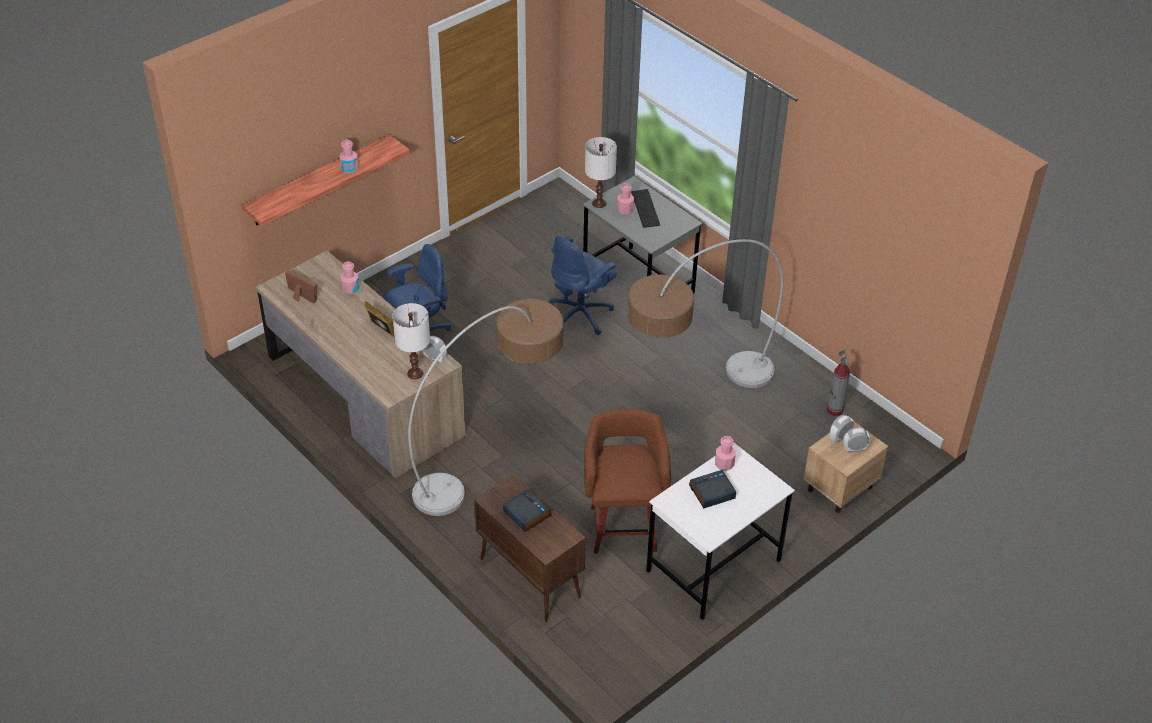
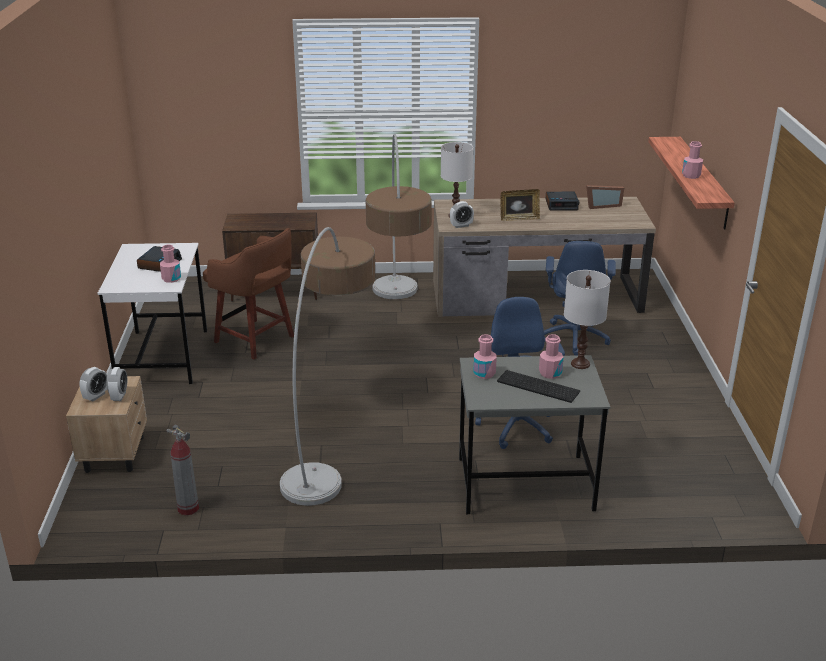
camera: 130 degrees right, 15 degrees down
pink bottle [340,261,360,294] -> pink bottle moved to [474,334,497,379]
alarm clock [503,489,552,532] -> alarm clock moved to [546,192,579,211]

